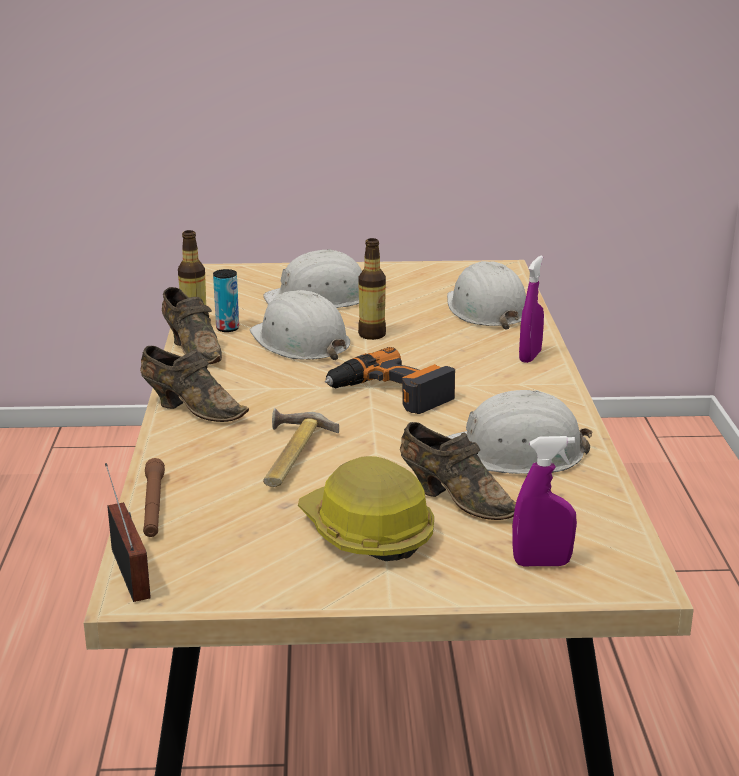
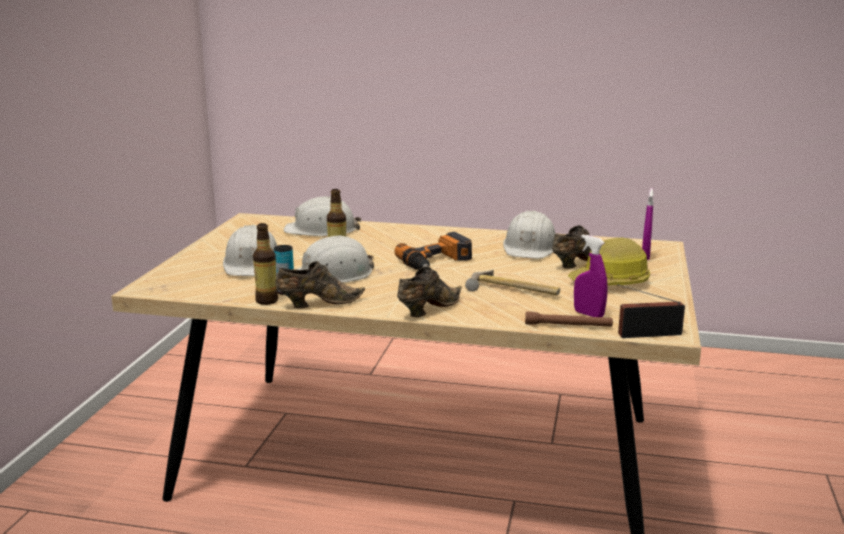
camera: 75 degrees left, 5 degrees down
purple spray bottle [519,256,544,363] -> purple spray bottle moved to [574,234,607,317]

